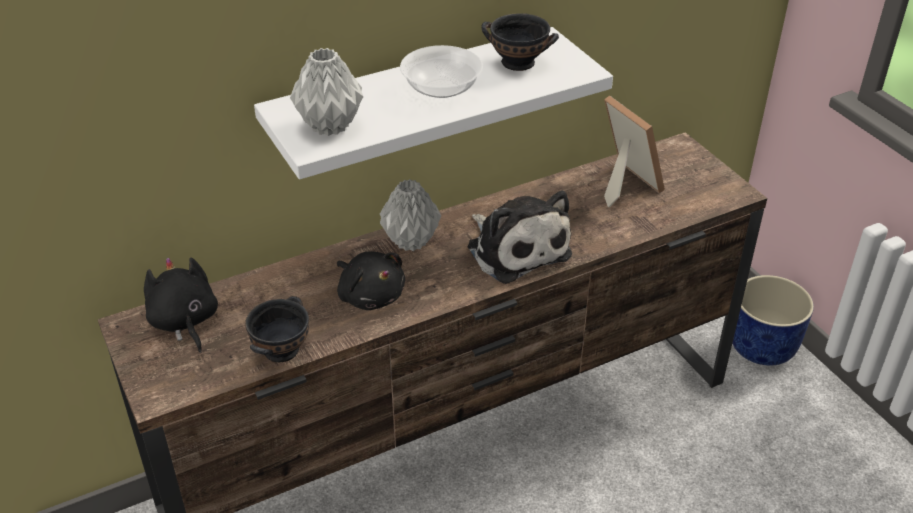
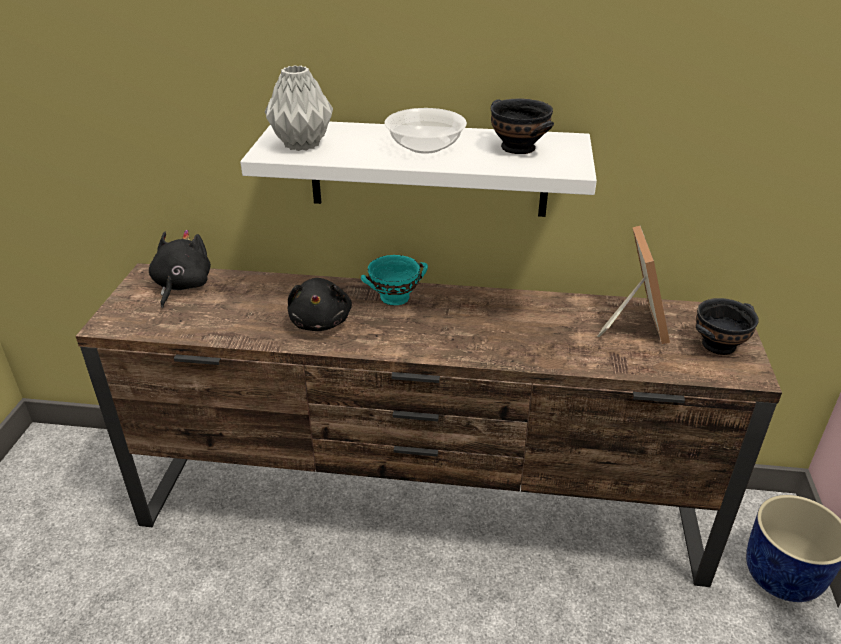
camera: 35 degrees right, 5 degrees down
black bowl [245,296,309,362] -> black bowl moved to [696,298,759,355]
grey vase [380,179,441,251] -> turquoise bowl [361,255,428,305]
plush toy [467,190,572,284] -> none

